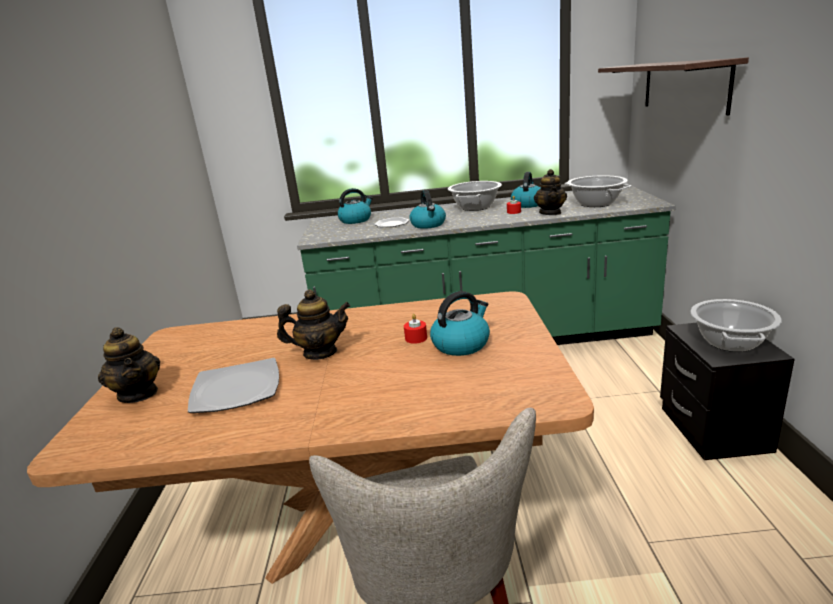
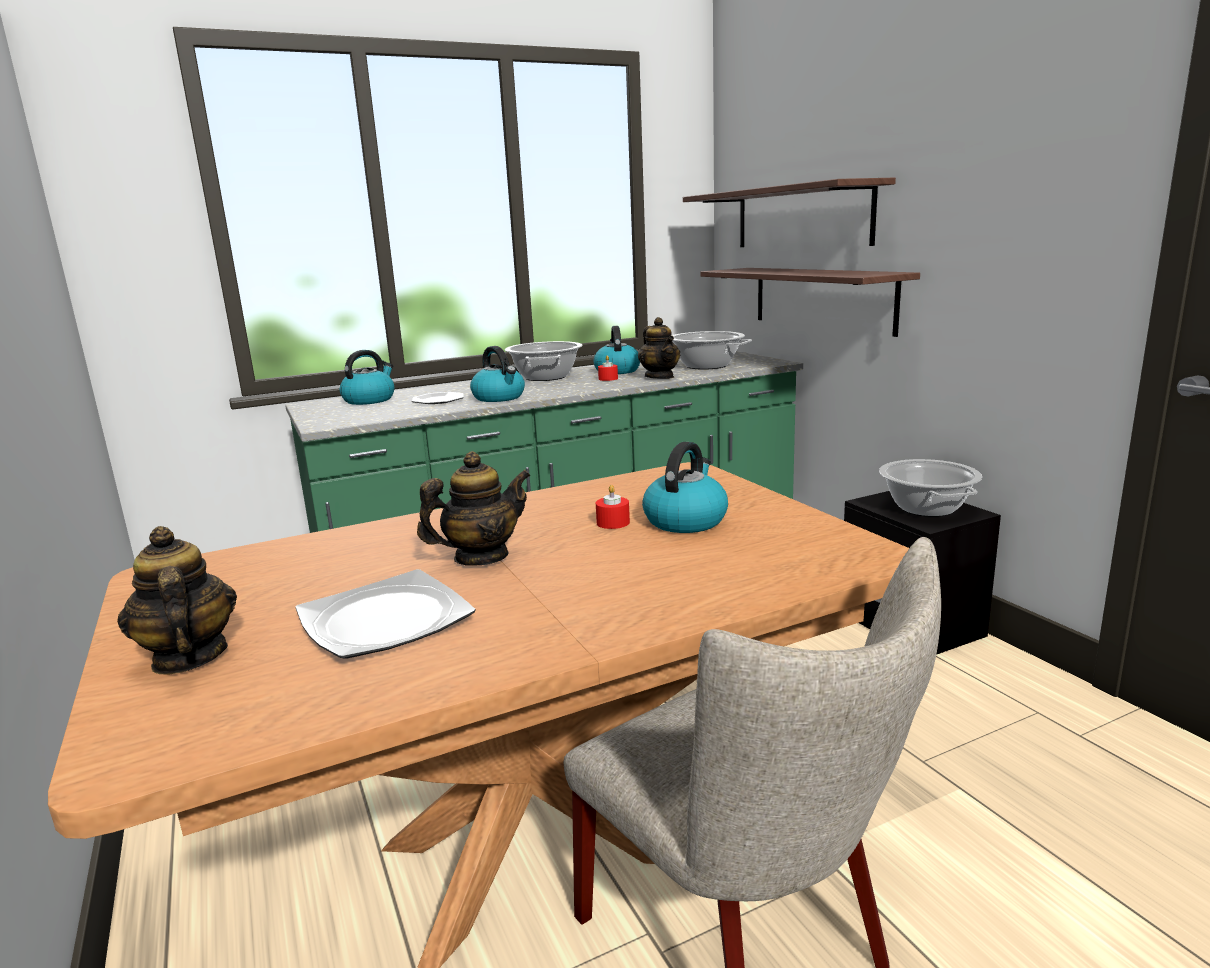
camera: 25 degrees left, 5 degrees down
teapot [98,327,160,403] -> teapot turned 150 degrees counterclockwise [117,526,237,674]
none -> shelf [700,268,920,337]

